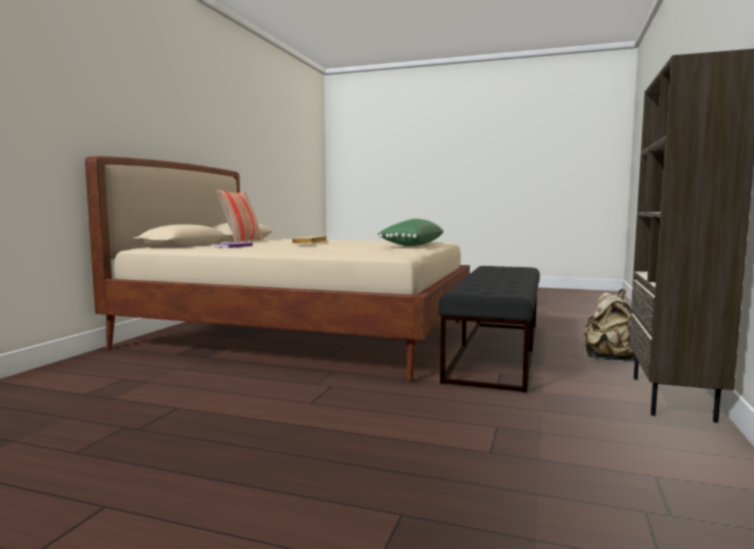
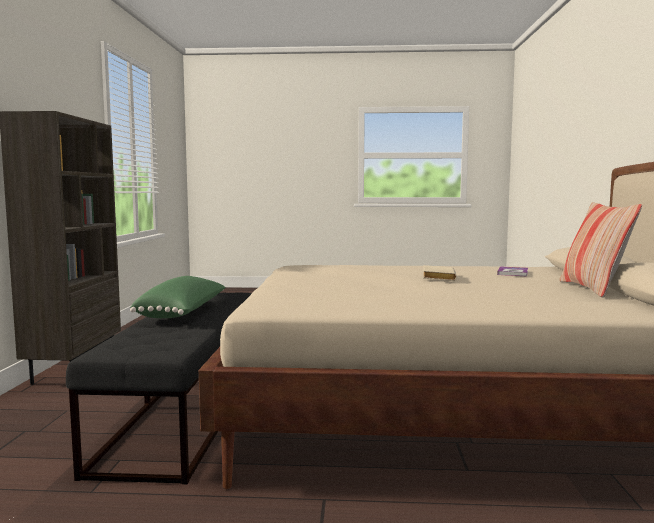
camera: 165 degrees right, 0 degrees up
green pillow [378,219,444,246] -> green pillow moved to [130,276,226,318]
beige backpack [582,289,635,362] -> none

